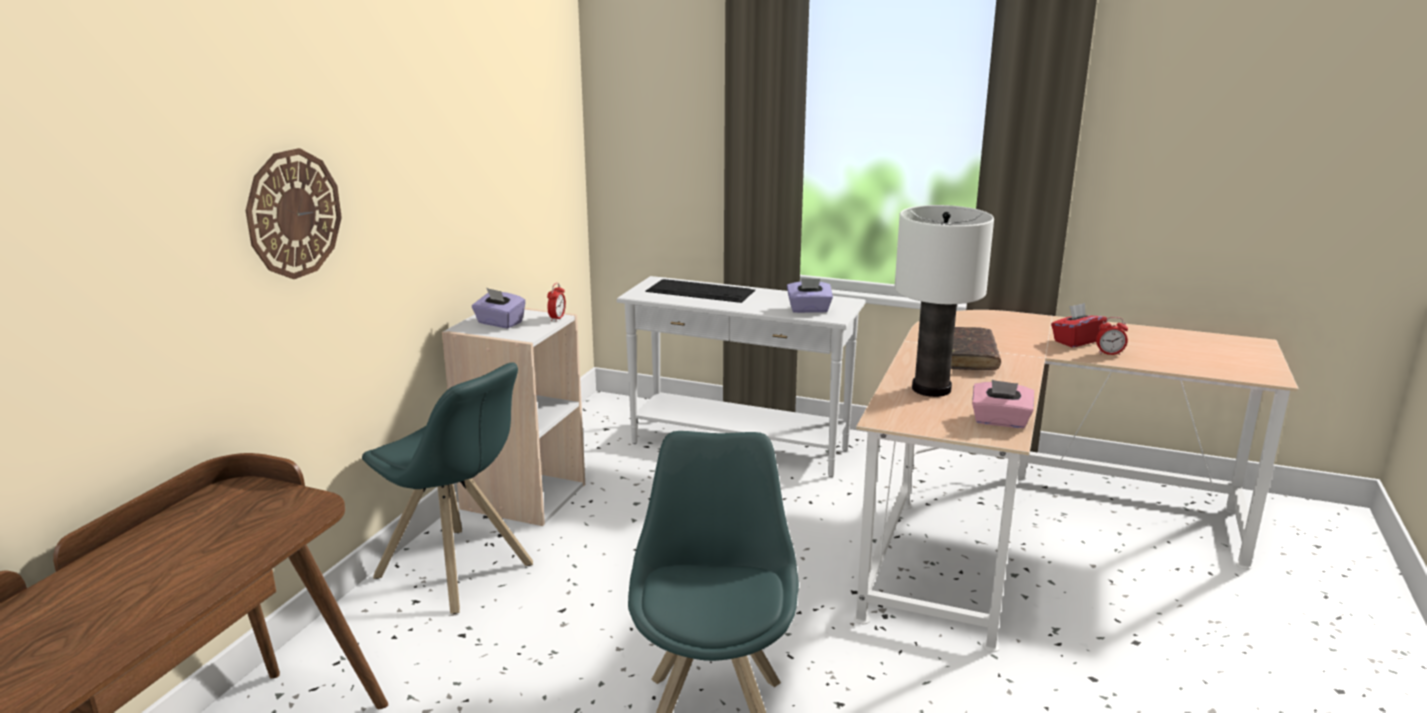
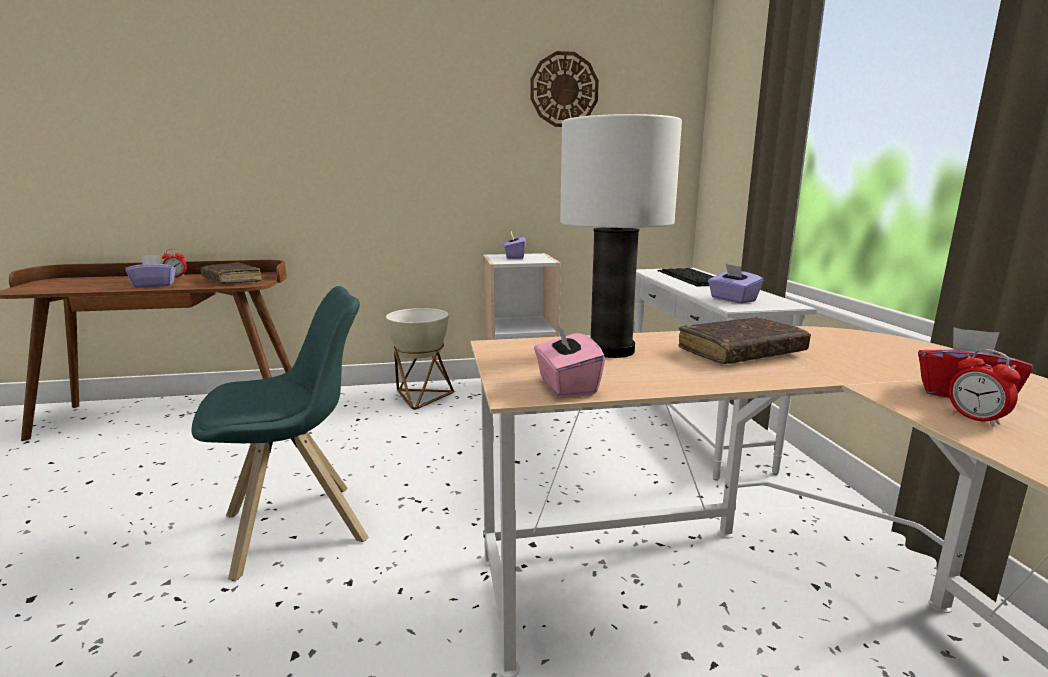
camera: 60 degrees right, 5 degrees down
wall clock [246,148,342,279] -> wall clock moved to [530,51,599,127]
turquoise chair [362,362,533,614] -> planter [386,308,454,410]
alarm clock [547,283,566,321] -> alarm clock moved to [162,249,187,277]
none -> purple tissue box [125,255,176,288]
none -> brown book [201,262,262,284]

